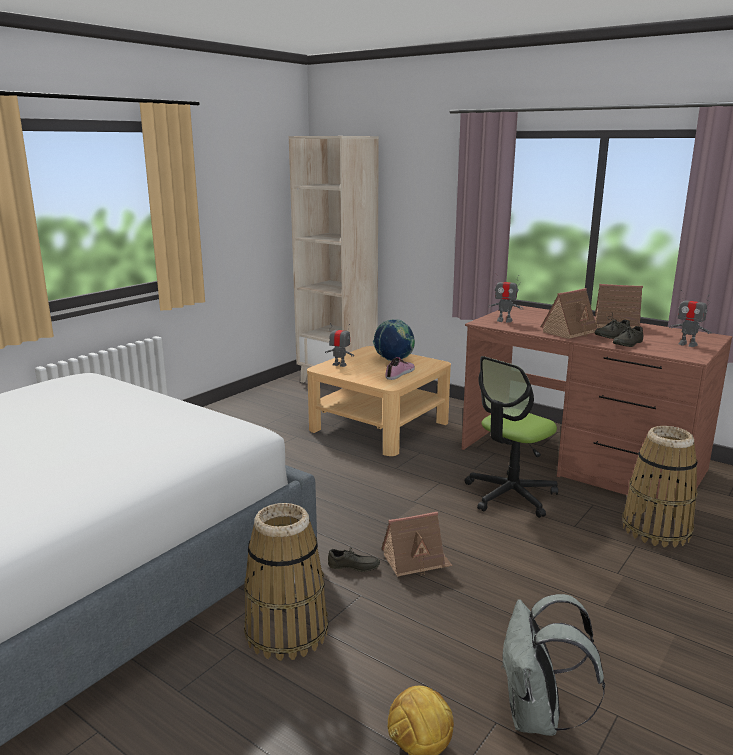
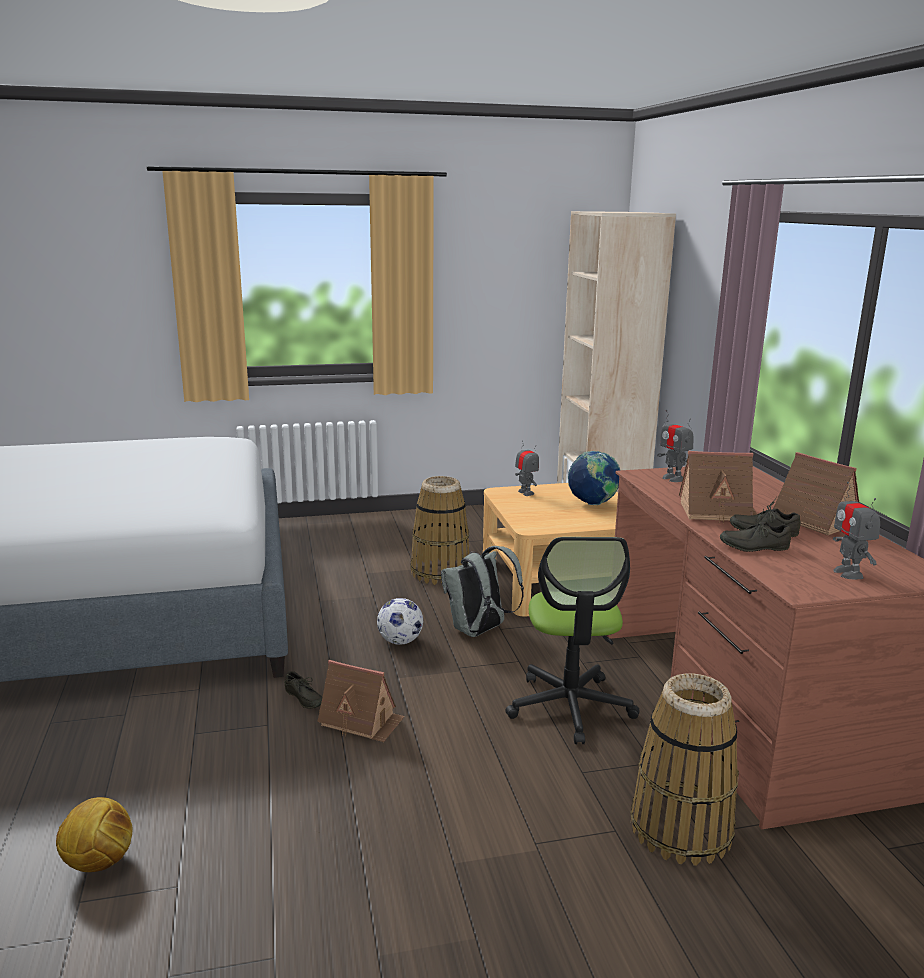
camera: 40 degrees right, 0 degrees up
basket [244,503,328,661] -> basket moved to [411,476,469,585]
shoe [386,357,415,380] -> none
office chair [465,356,558,518] -> office chair turned 90 degrees counterclockwise [505,537,640,744]
grey backpack [501,594,605,736] -> grey backpack moved to [441,546,524,637]
none -> football [377,598,423,645]

